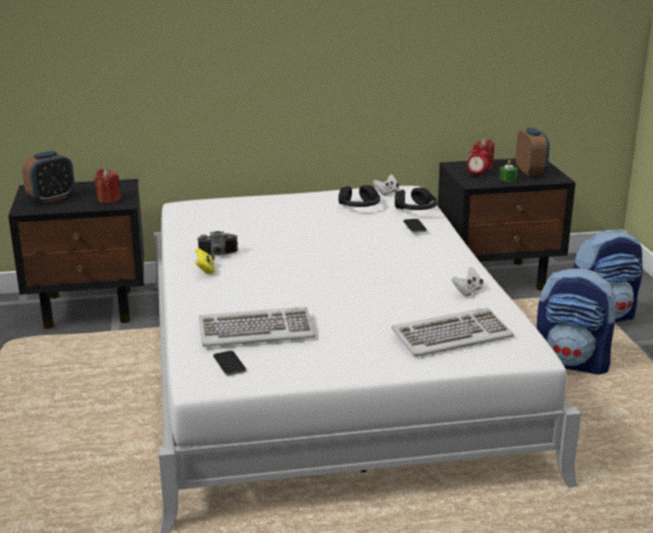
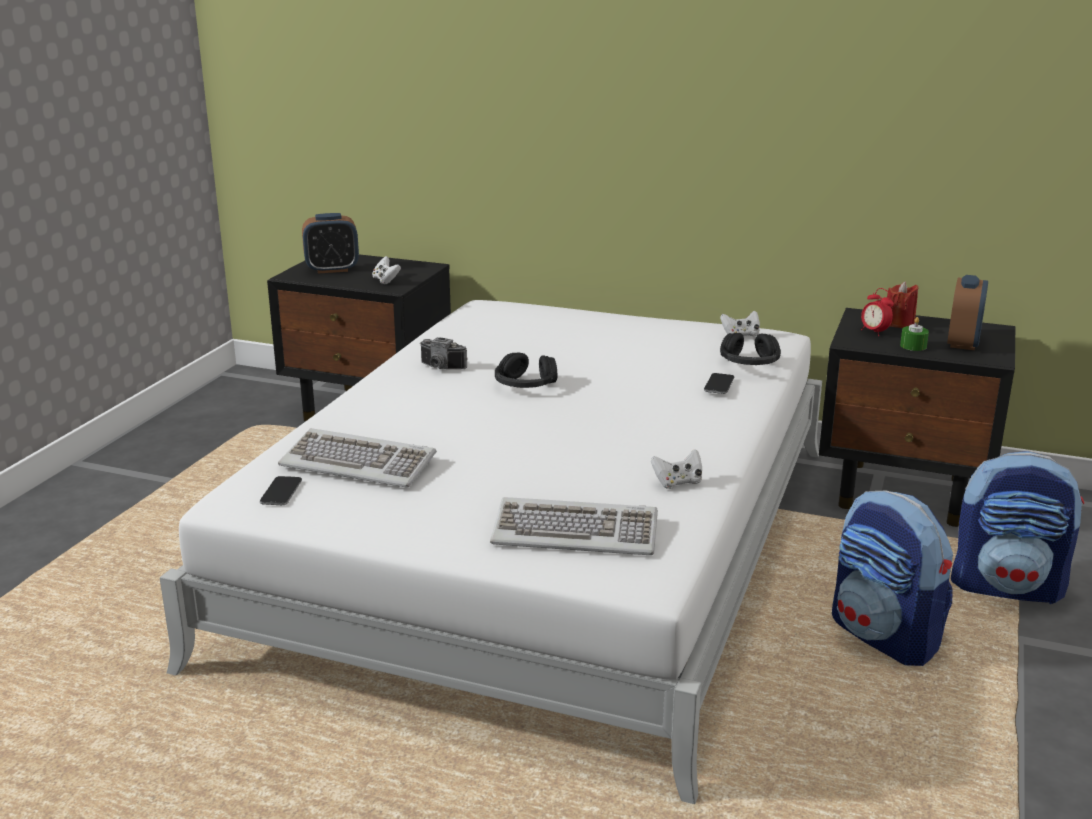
camera: 30 degrees right, 0 degrees up
red candle [94,168,121,203] -> white game controller [372,256,401,284]
yellow game controller [195,248,215,275] -> none
black headphones [338,185,380,207] -> black headphones moved to [495,352,557,388]

